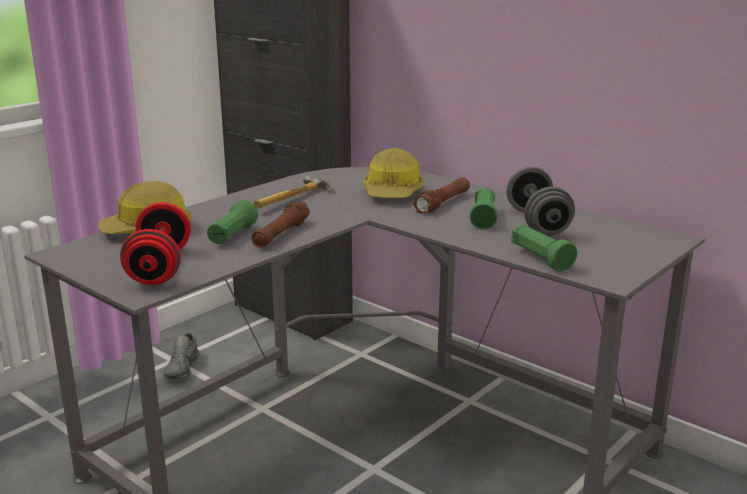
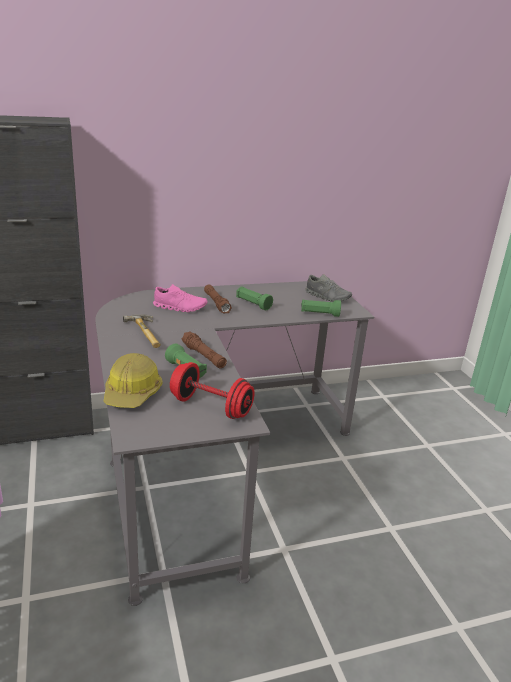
camera: 60 degrees left, 5 degrees up
grey shoe [164,332,199,379] -> grey shoe moved to [305,274,352,302]
hard hat [364,148,424,198] -> pink shoe [153,284,207,312]
grey dumbbell [506,167,575,236] -> none

